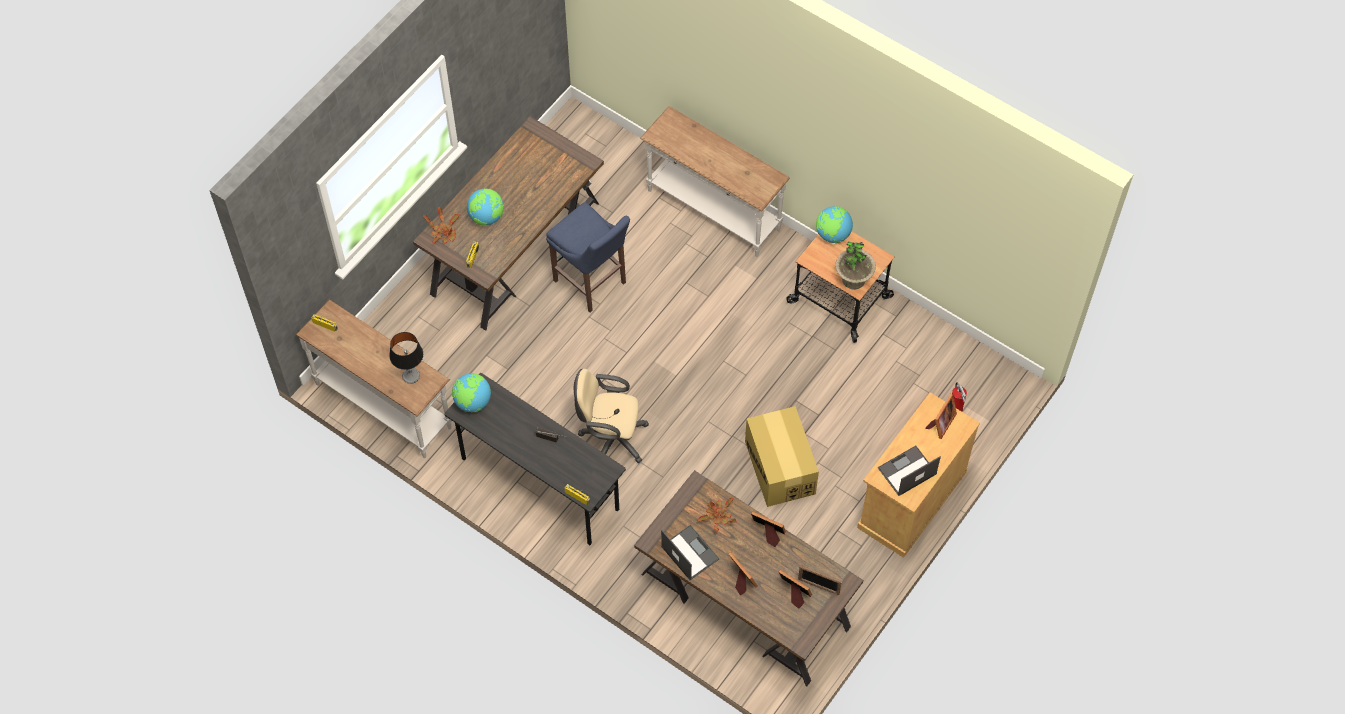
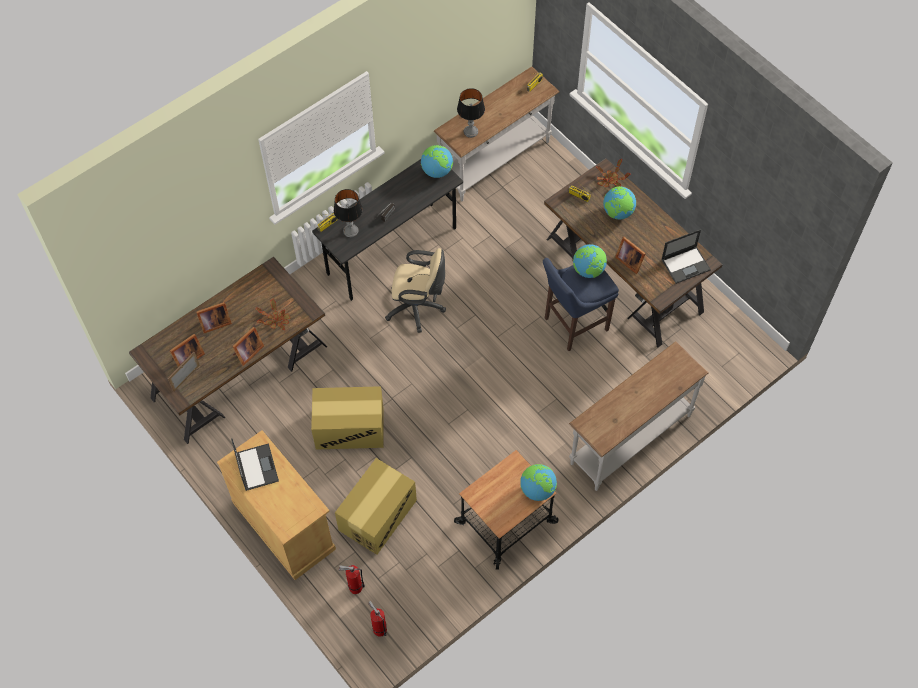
camera: 105 degrees right, 0 degrees up
beige office chair [574,369,649,463] -> beige office chair turned 75 degrees clockwise [385,248,446,333]
laptop [661,525,719,580] -> laptop moved to [661,229,711,284]
potted plant [835,241,876,289] -> none
picture frame [925,394,957,439] -> picture frame moved to [615,237,646,274]
none -> table lamp [334,189,363,237]
none -> cardboard box [335,458,417,555]
none -> fire extinguisher [368,601,387,637]
none -> globe [573,244,607,278]

